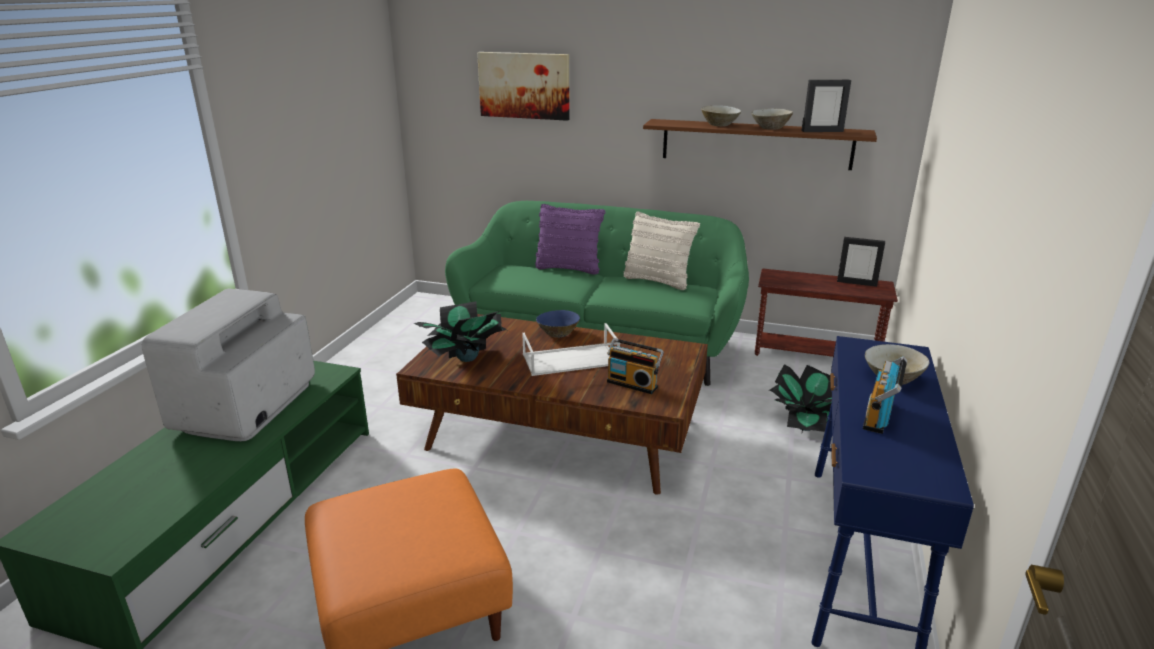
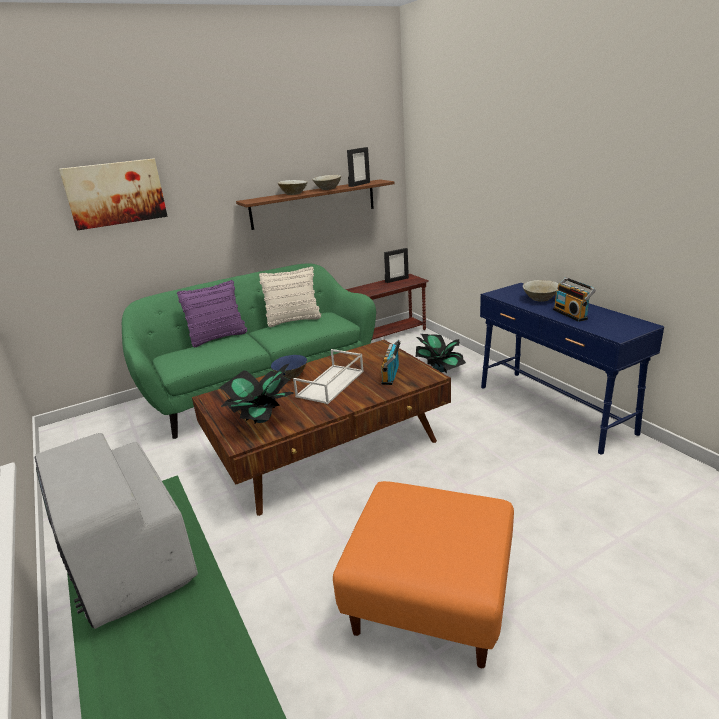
camera: 45 degrees left, 0 degrees up
radio [607,338,664,394] -> radio turned 120 degrees clockwise [381,340,401,385]

